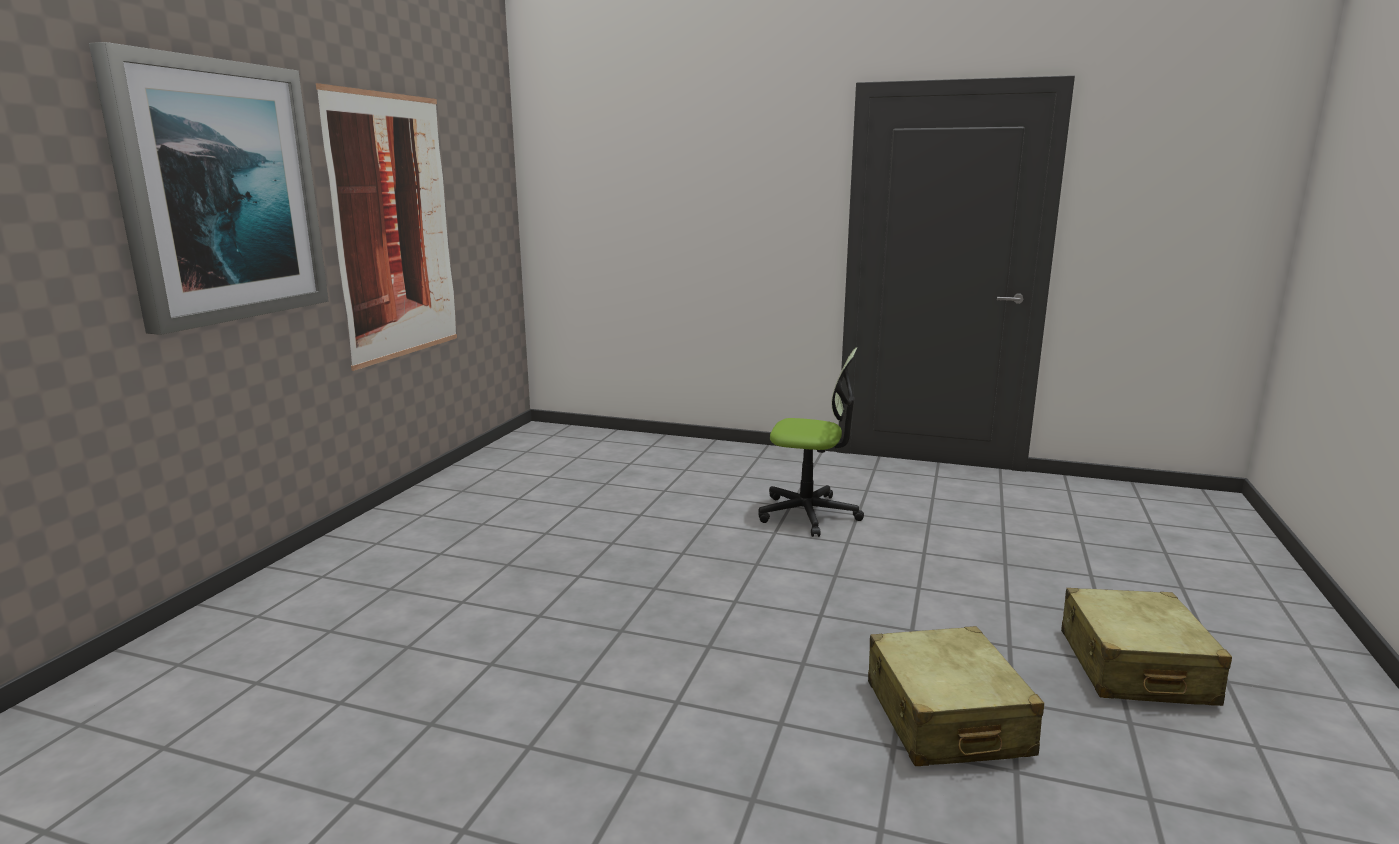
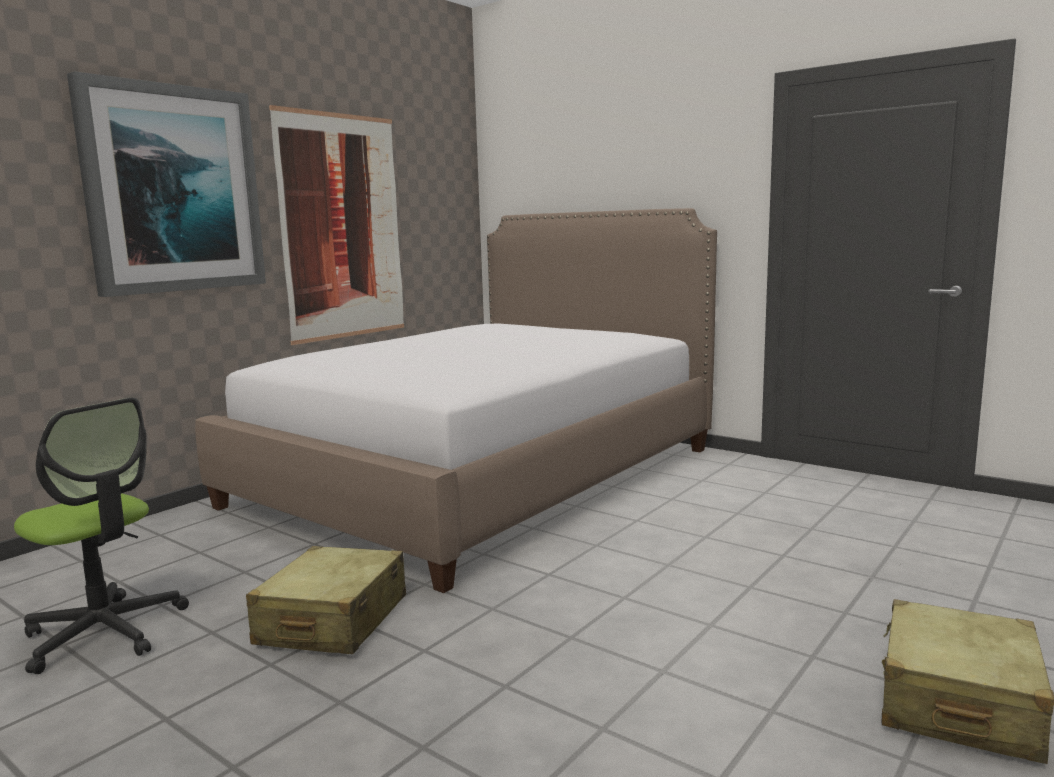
camera: 20 degrees right, 5 degrees down
office chair [759,348,864,537] -> office chair moved to [14,397,189,674]
beige suitcase [868,626,1044,766] -> beige suitcase moved to [246,546,406,654]
none -> bed [195,208,717,593]

